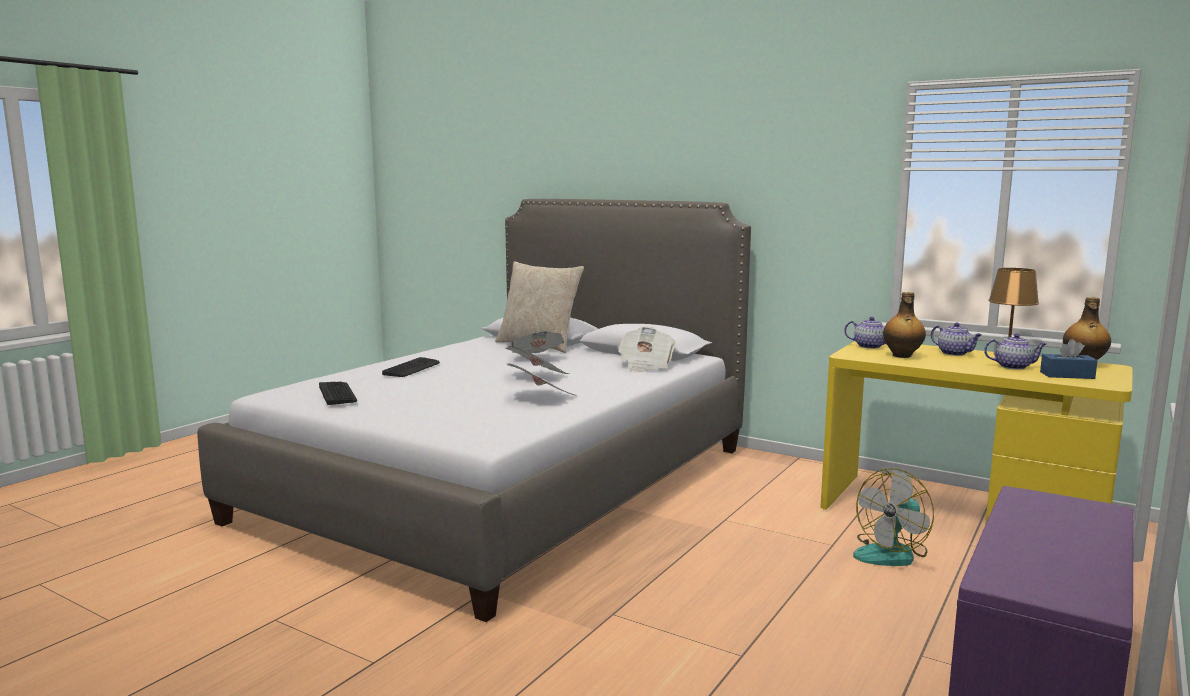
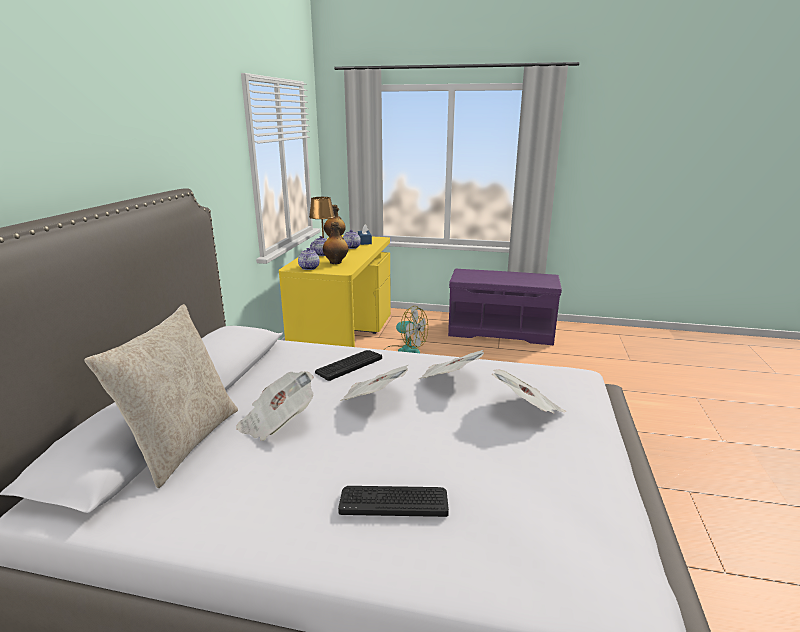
camera: 110 degrees left, 10 degrees up
keyboard [319,382,357,405] -> keyboard moved to [315,350,382,381]
newspaper [617,327,675,372] -> newspaper moved to [492,370,566,414]

